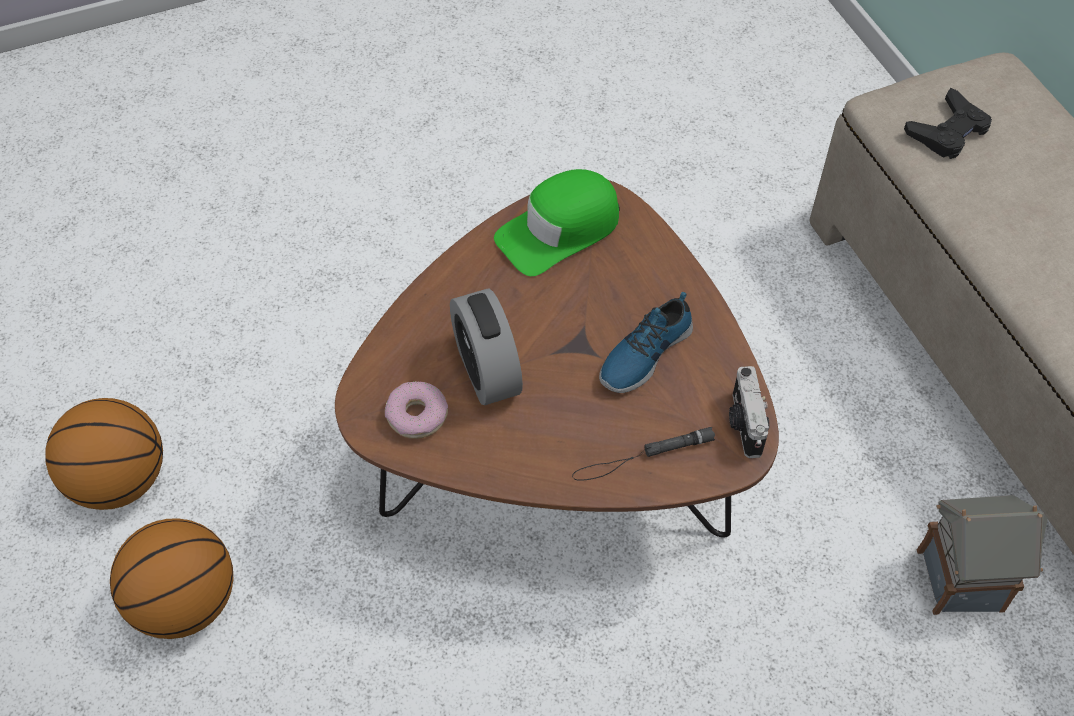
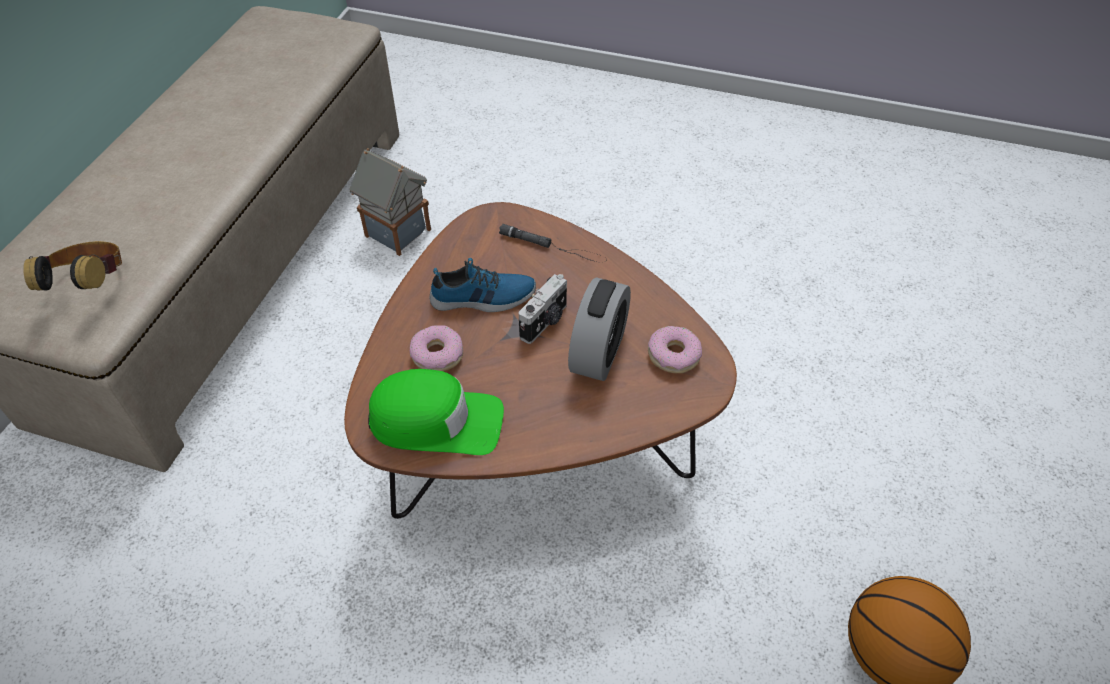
camera: 140 degrees left, 5 degrees down
basketball [110,518,233,639] -> none
camera [729,366,770,458] -> camera moved to [519,274,567,344]
black game controller [904,88,992,159] -> headphones [23,241,122,291]
none -> donut [410,325,463,371]

